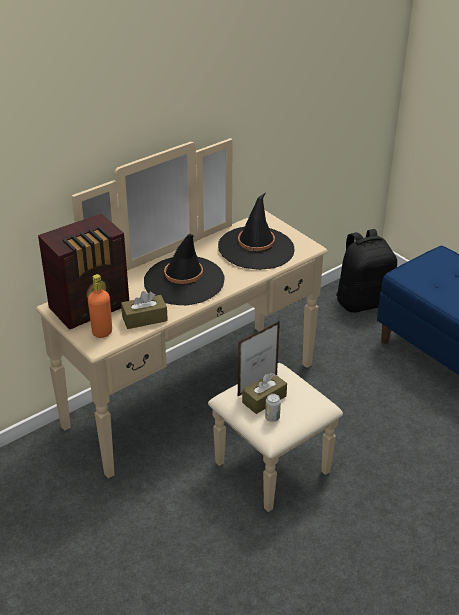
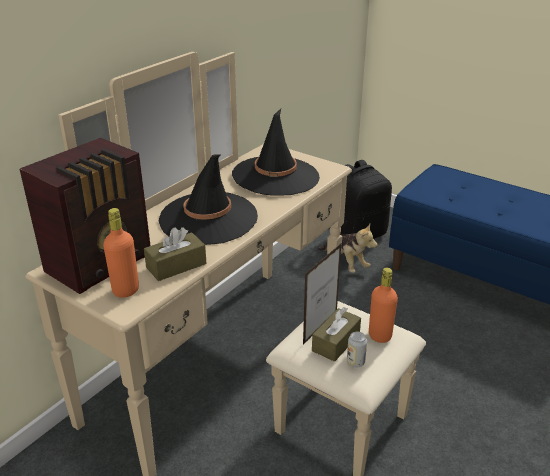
camera: 15 degrees left, 5 degrees down
none -> plush toy [317,224,378,273]
none -> orange bottle [369,268,398,343]

